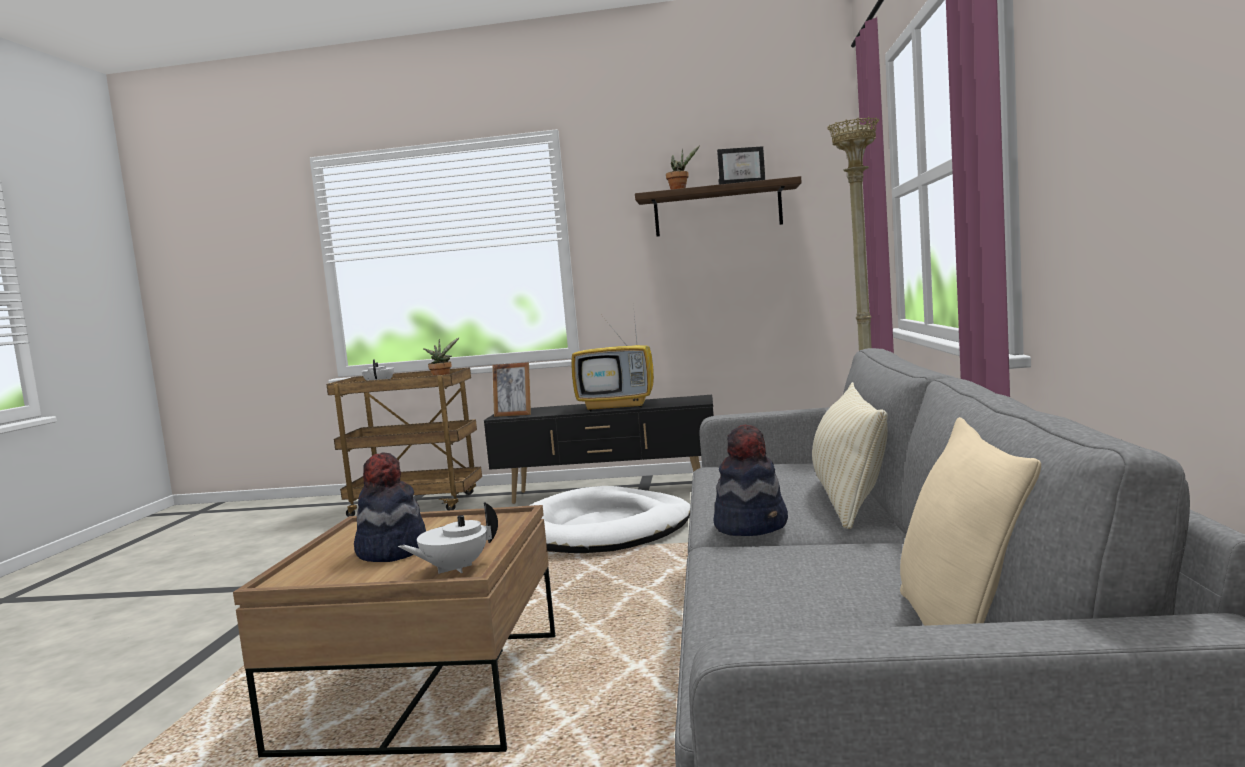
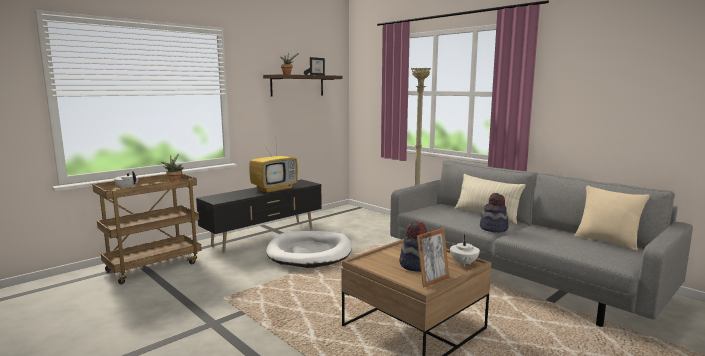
camera: 50 degrees left, 5 degrees up
picture frame [492,362,531,417] -> picture frame moved to [417,228,450,287]

